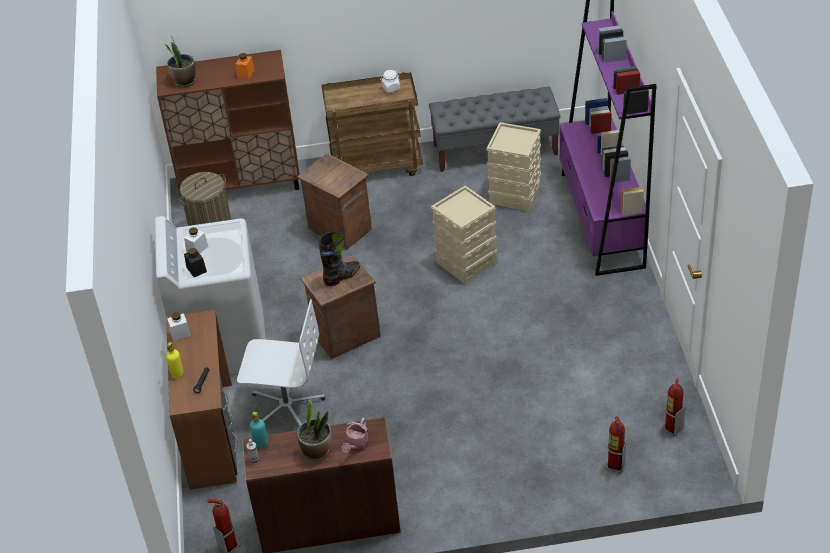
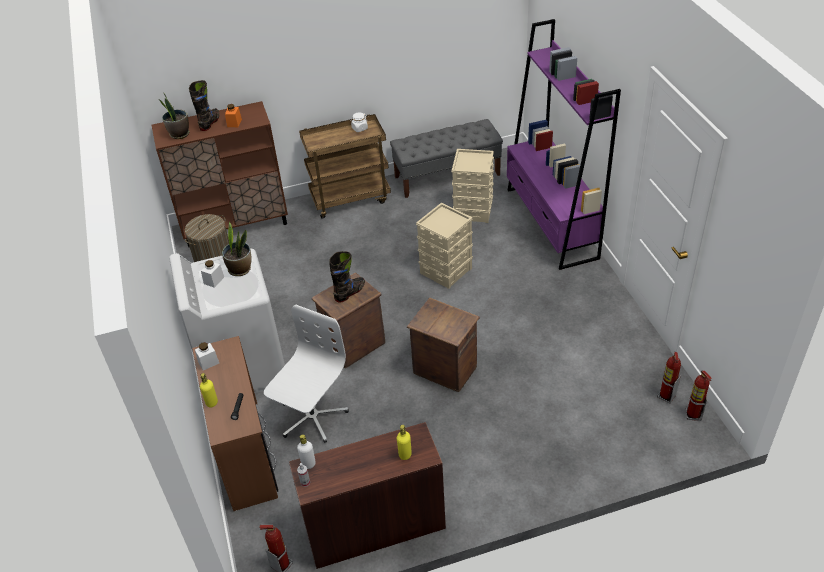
camera: 10 degrees left, 0 degrees up
black jar [184,248,207,277] -> none
white office chair [237,299,325,426] -> white office chair turned 60 degrees counterclockwise [264,305,349,443]
turquoise bottle [250,412,268,448] -> white bottle [297,434,316,469]
crate [297,153,372,249] -> crate moved to [407,298,480,392]
potted plant [297,398,331,461] -> potted plant moved to [222,221,251,276]
watering can [342,418,369,453] -> yellow bottle [397,425,412,460]
fire extinguisher [606,416,626,473] -> fire extinguisher moved to [686,370,712,421]
none -> black boot [189,80,219,131]

